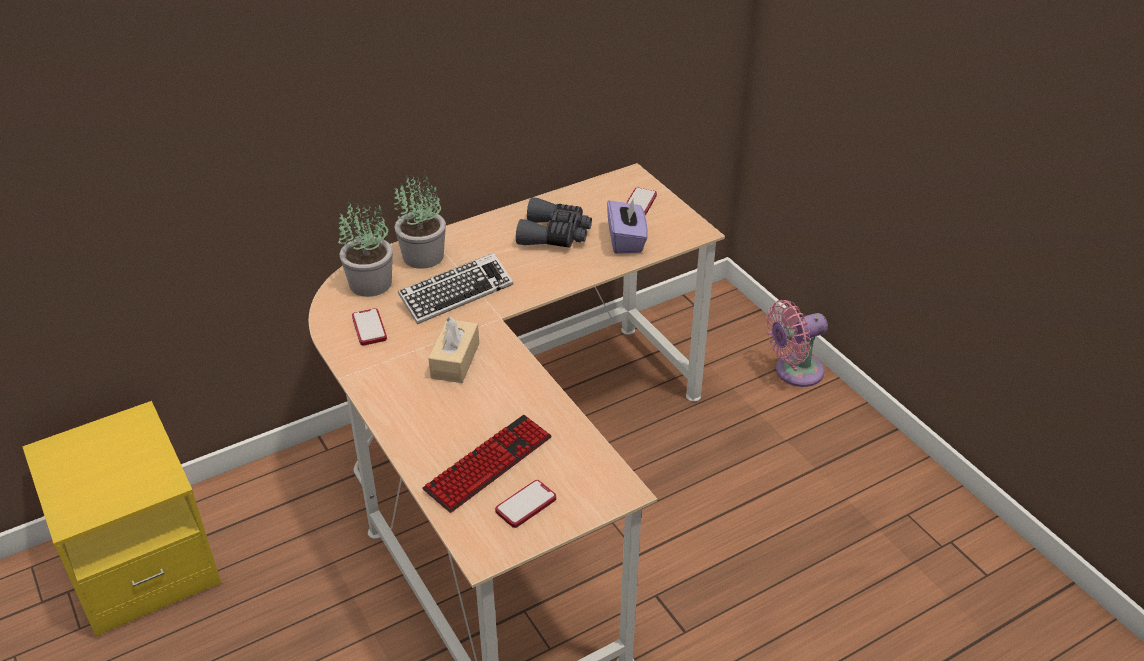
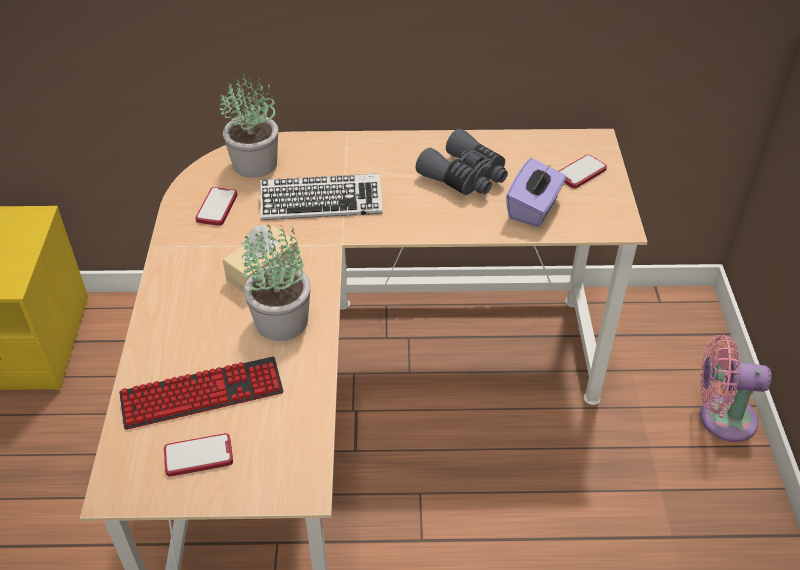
camera: 30 degrees right, 5 degrees up
potted plant [394,170,446,269] -> potted plant moved to [243,225,311,341]

